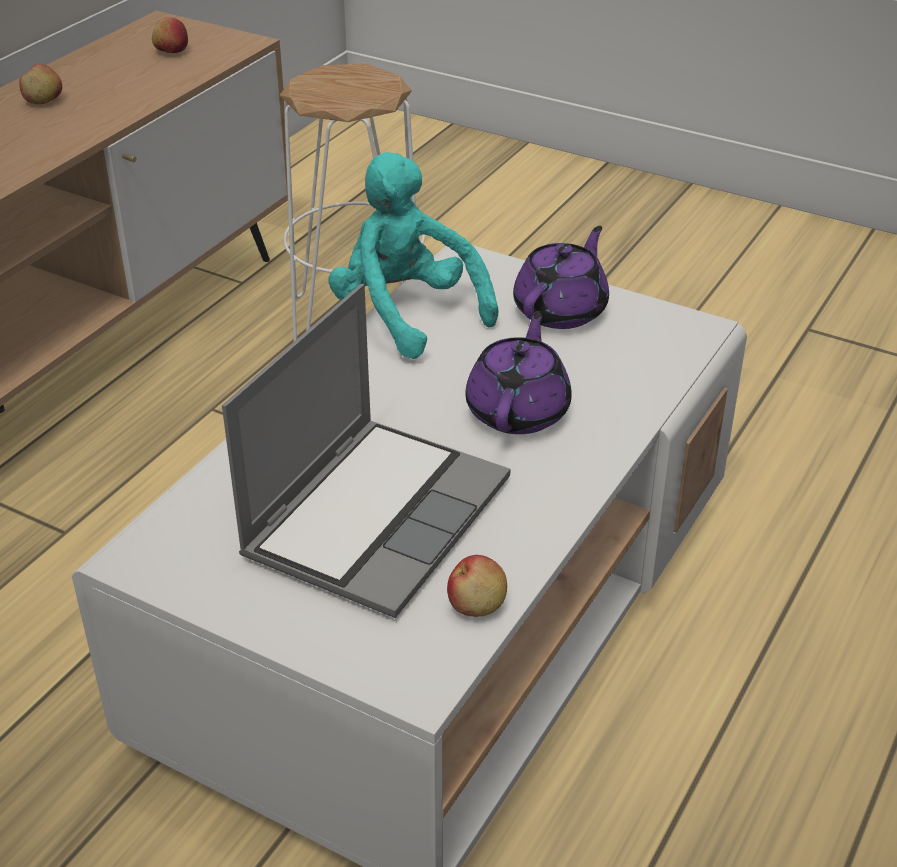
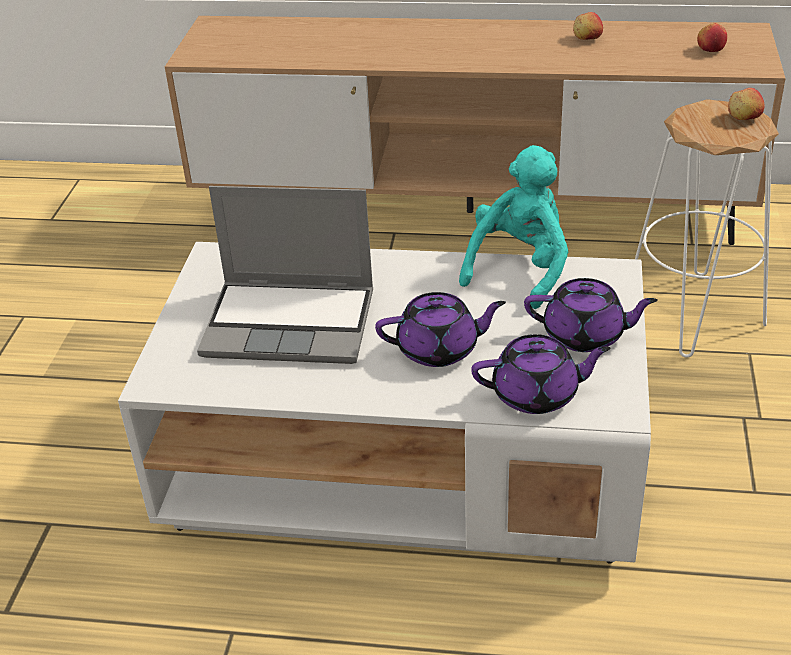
camera: 70 degrees right, 0 degrees up
apple [447,555,507,617] -> apple moved to [728,88,764,120]
none -> purple teapot [471,334,611,414]

